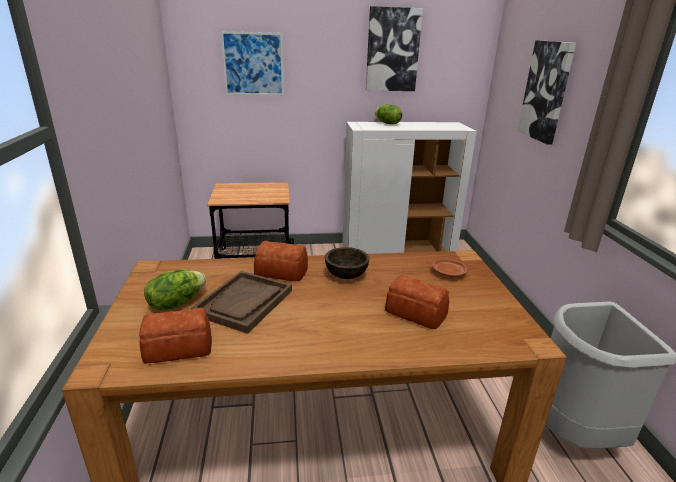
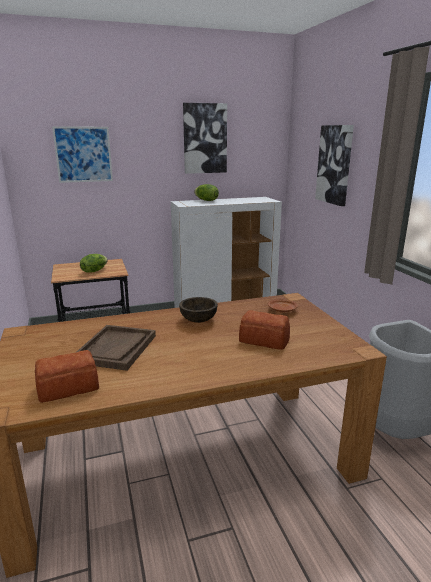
camera: 10 degrees left, 5 degrees down
lettuce [144,269,206,310] -> lettuce moved to [80,254,108,273]
bread [254,241,308,281] -> none

